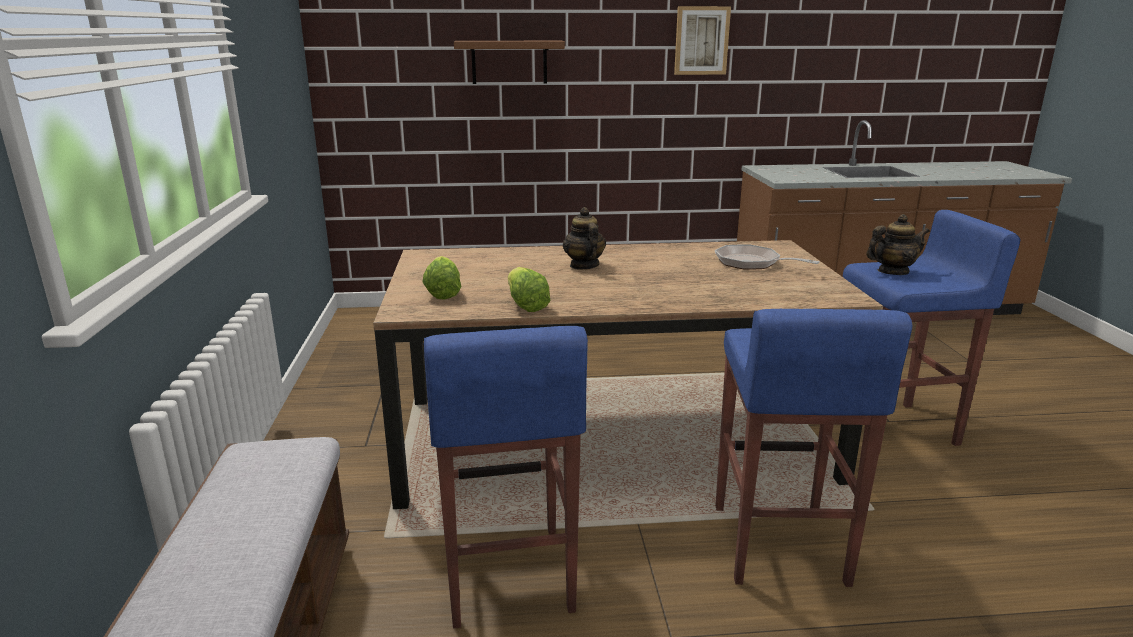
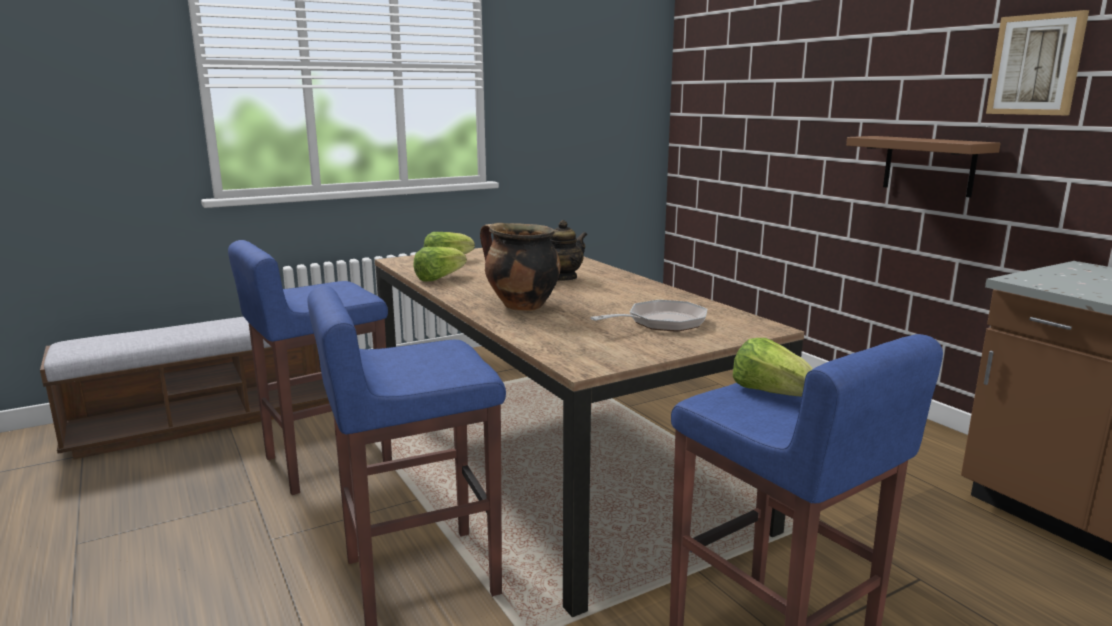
camera: 65 degrees right, 5 degrees down
brown shelf [454,41,565,84] -> brown shelf moved to [846,136,1001,197]
frying pan [715,244,820,270] -> frying pan turned 45 degrees clockwise [590,300,707,332]
teapot [866,214,930,275] -> lettuce [733,338,813,396]
none -> cooking pot [480,223,561,311]

